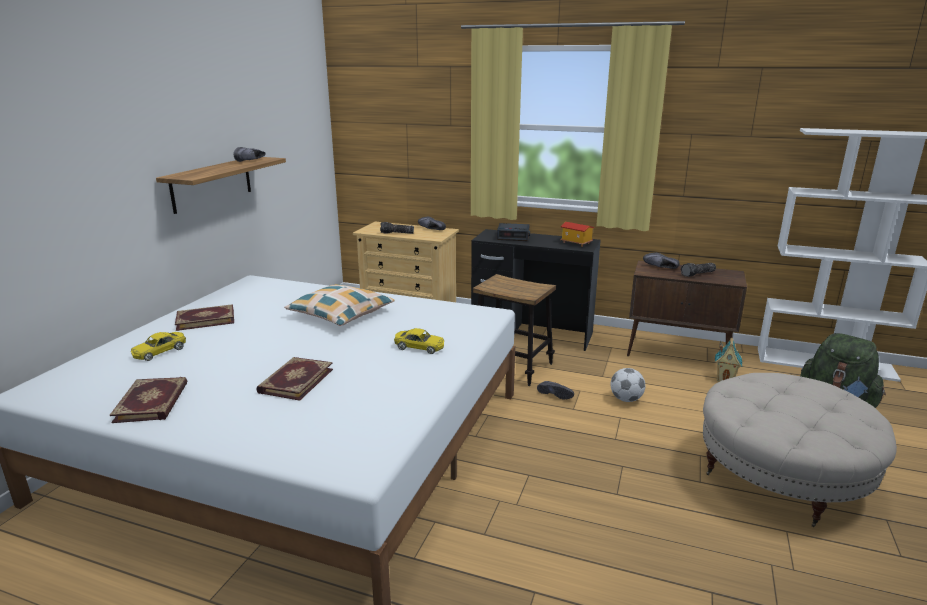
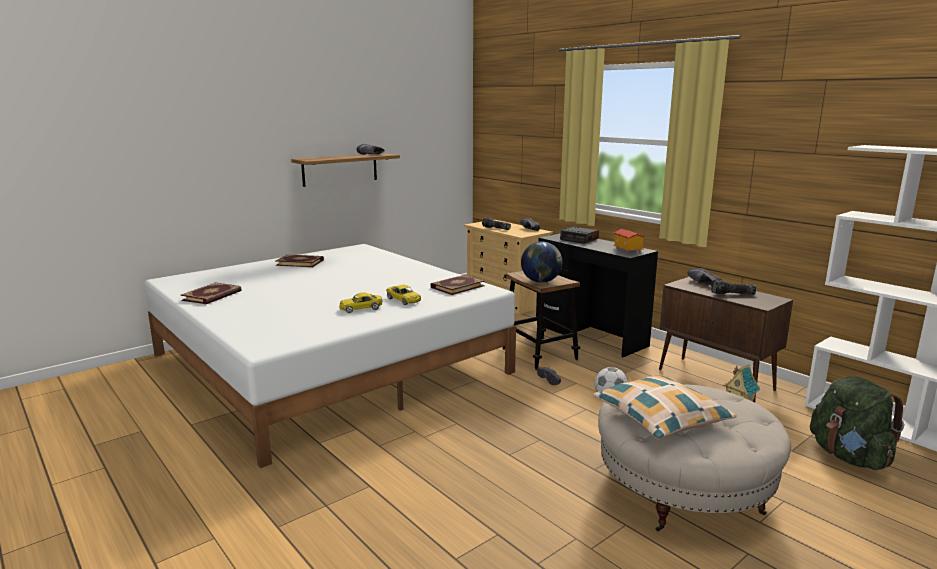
camera: 30 degrees right, 5 degrees down
yellow toy car [131,332,186,361] -> yellow toy car moved to [339,292,382,313]
book [256,357,333,401] -> book moved to [430,275,485,295]
pillow [285,284,394,326] -> pillow moved to [593,376,737,440]
none -> globe [521,242,562,283]

